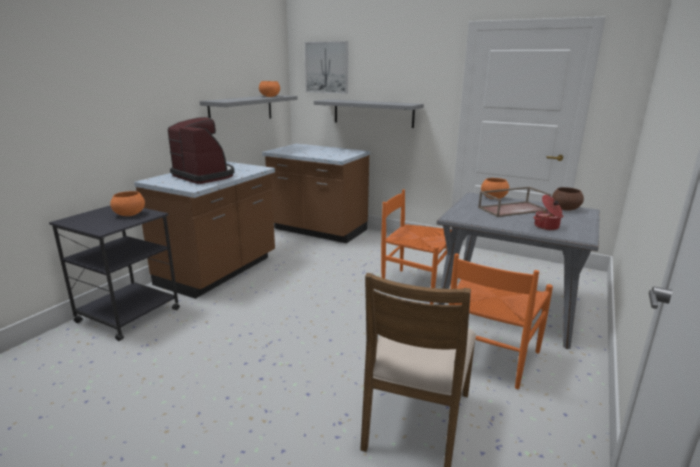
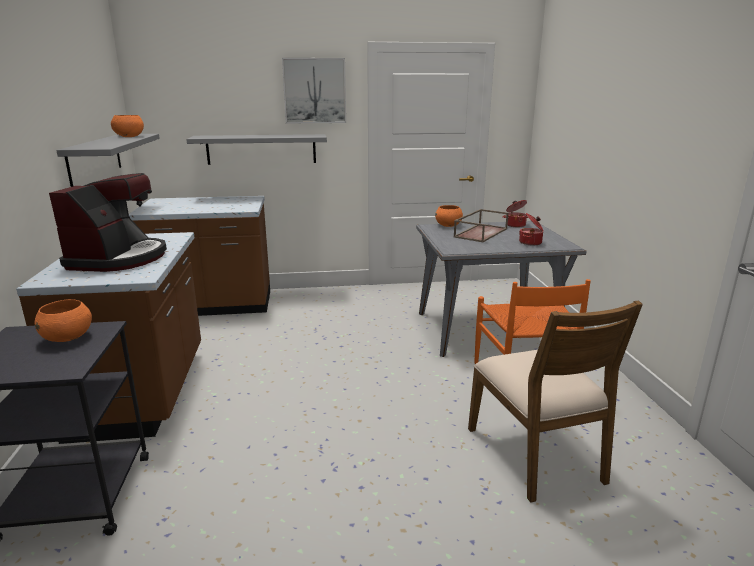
camera: 35 degrees left, 0 degrees up
coffee machine [168,117,235,184] -> coffee machine turned 90 degrees clockwise [49,173,167,272]
picture [305,41,348,94] -> picture moved to [282,58,346,123]
orange chair [381,189,451,304] -> none
brown bowl [552,187,584,211] -> cooking pot [502,200,528,227]

